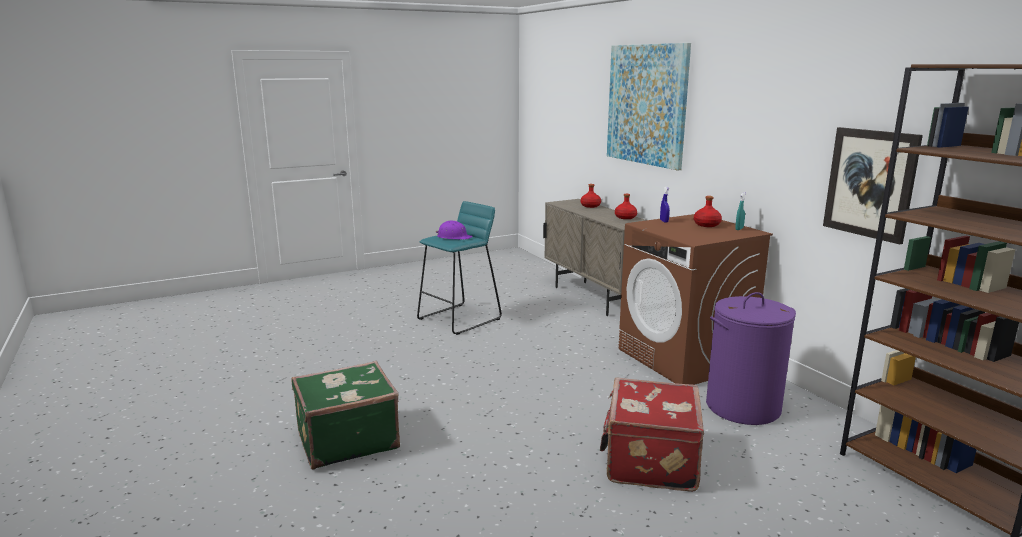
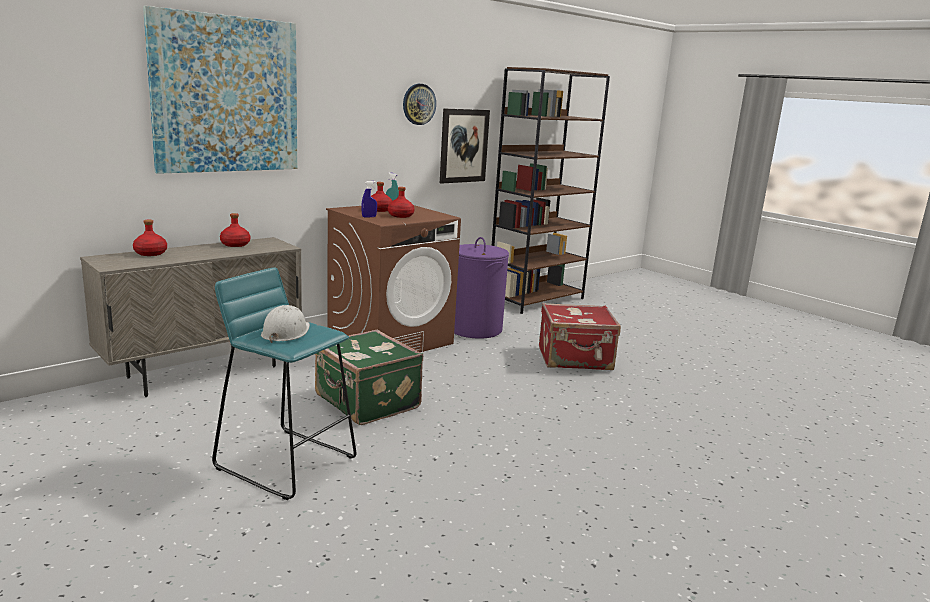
camera: 105 degrees left, 0 degrees up
green suitcase [291,361,400,470] -> green suitcase moved to [315,330,423,425]
purple hard hat [436,221,473,240] -> white hard hat [261,305,310,343]
none -> red bottle [388,187,415,218]
none -> wall clock [403,84,436,125]

